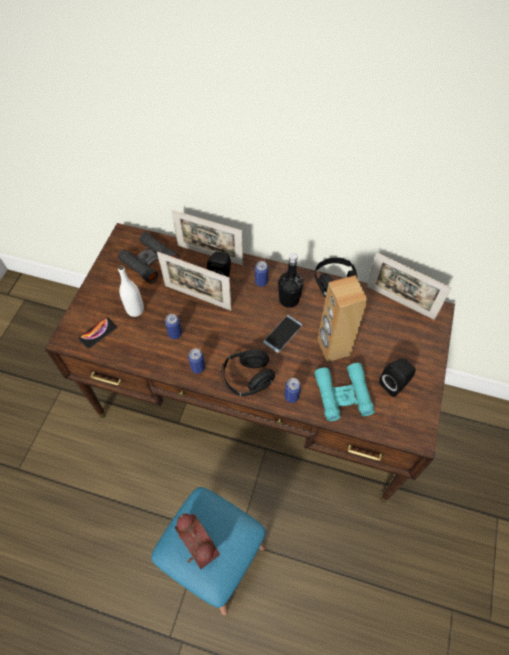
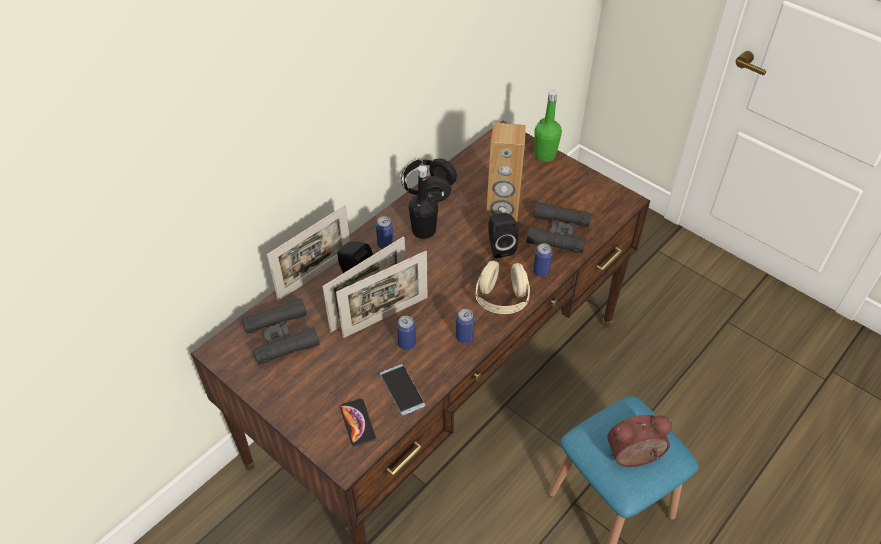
camera: 65 degrees left, 10 degrees down
white bottle [118,265,144,317] -> none
black headphones [221,349,275,397] -> beige headphones [475,261,530,314]
phone [263,315,302,352] -> phone moved to [380,364,425,415]
turquoise binoculars [314,363,374,421] -> black binoculars [526,202,592,253]
picture frame [367,252,452,320] -> picture frame moved to [336,251,428,338]
black speaker [379,358,416,397] -> black speaker moved to [488,213,518,258]
none -> green bottle [534,90,562,162]

